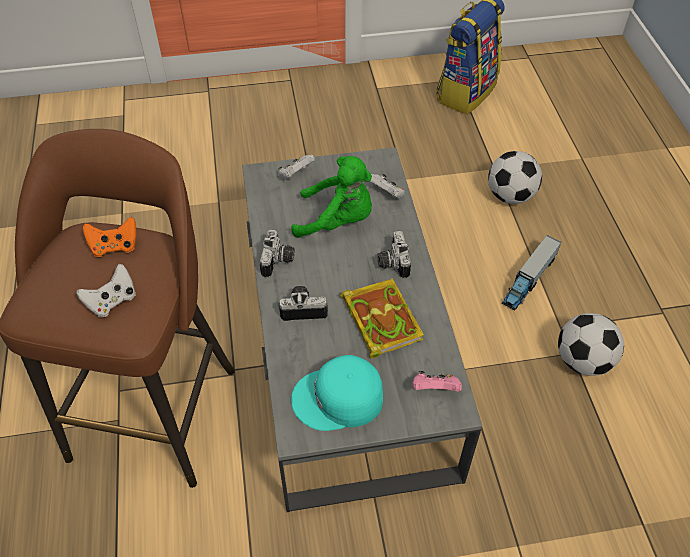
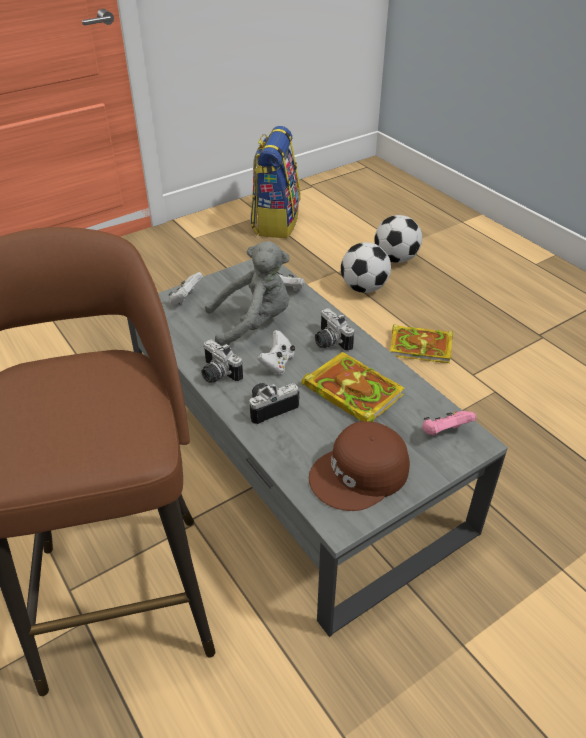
camera: 25 degrees left, 10 degrees down
white game controller [76,264,136,317] -> white game controller moved to [257,330,295,374]
orange game controller [83,217,136,257] -> none
camera [260,230,294,278] -> camera turned 150 degrees clockwise [201,340,243,383]
green plush toy [291,156,372,238] -> grey plush toy [205,241,290,346]
turquoise cap [291,355,383,431] -> brown cap [309,421,410,511]
toy truck [502,235,561,310] -> book [390,324,453,363]
football [558,313,624,376] -> football moved to [374,215,422,263]

